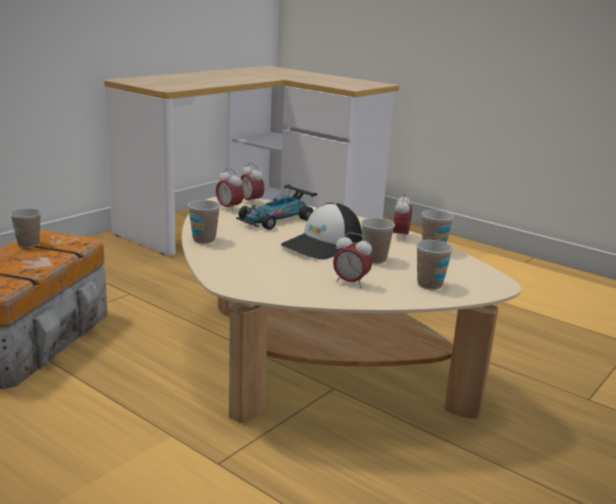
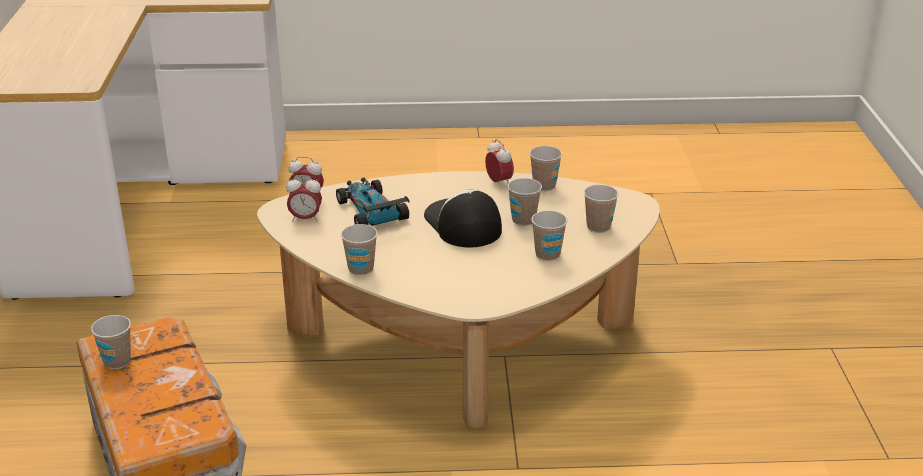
camera: 40 degrees left, 10 degrees up
toy car [236,184,317,230] -> toy car turned 150 degrees clockwise [336,177,409,226]
cap [281,203,362,260] -> cap turned 150 degrees clockwise [424,190,502,248]
alarm clock [333,232,372,288] -> cup [531,211,567,261]

